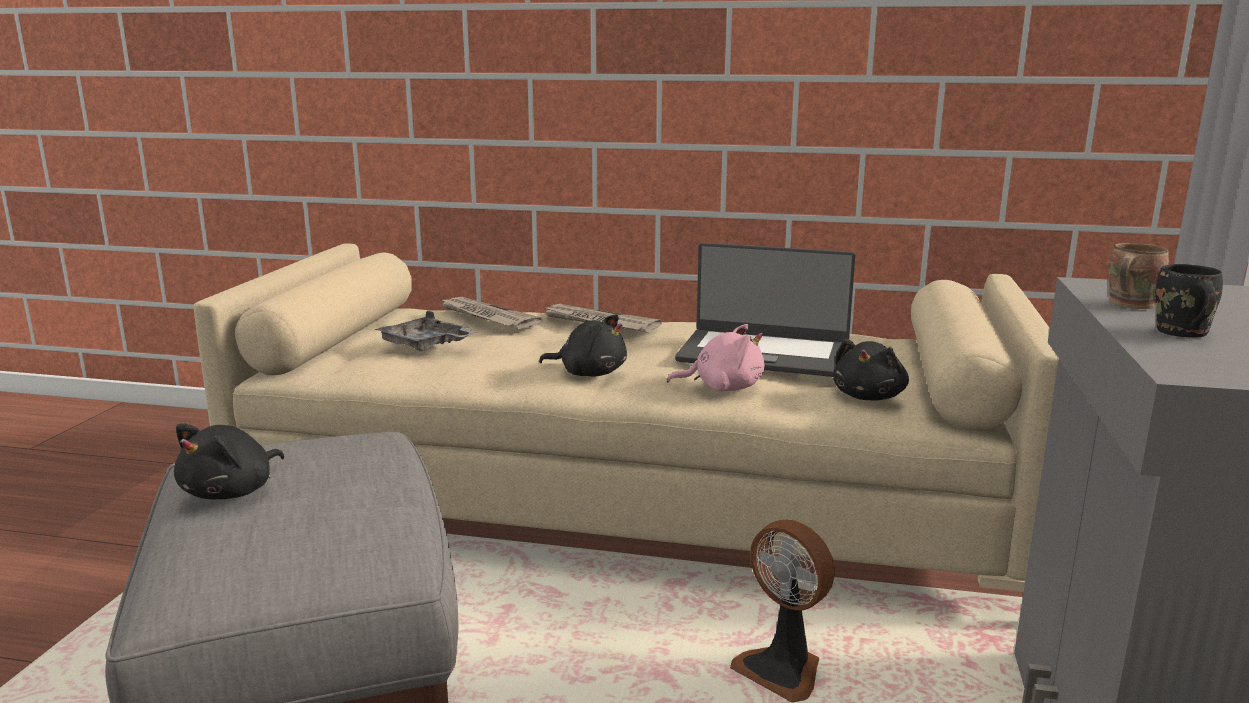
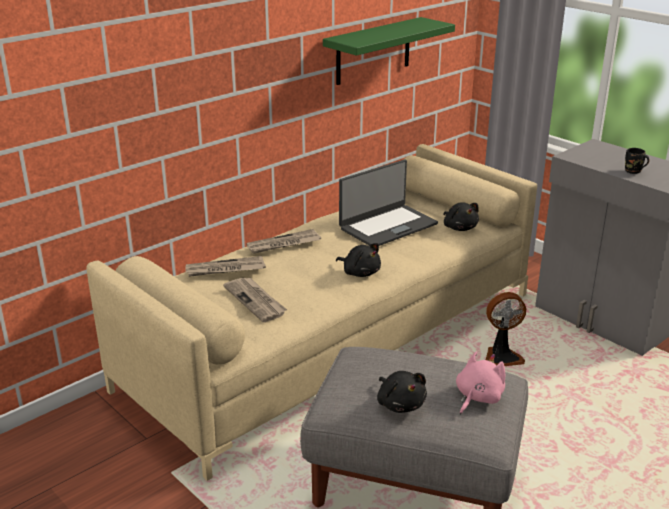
camera: 55 degrees left, 10 degrees up
grey tray [374,311,477,351] -> newspaper [223,277,287,322]
black plush toy [539,314,627,377] -> black plush toy turned 75 degrees clockwise [336,243,381,277]
pink plush toy [667,324,764,391] -> pink plush toy moved to [456,351,505,414]
brown mug [1109,243,1169,309] -> none
none -> green shelf [323,17,455,85]

